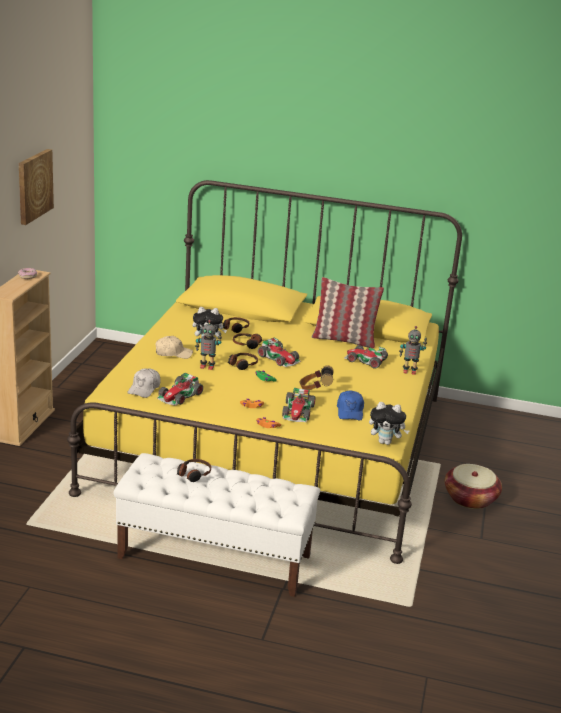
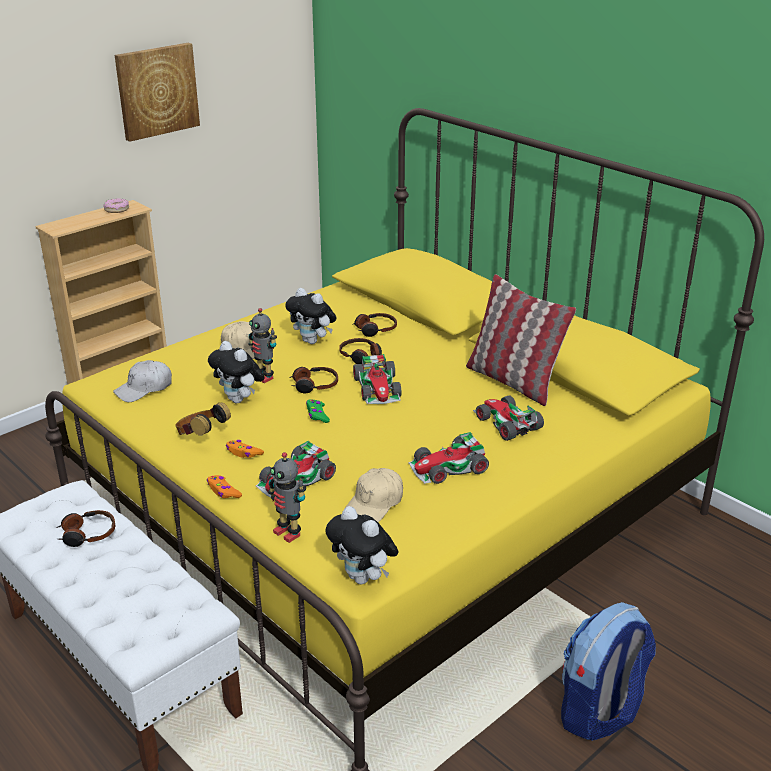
camera: 35 degrees right, 5 degrees up
toy car [157,372,203,406] -> toy car moved to [408,432,489,484]
headphones [300,365,334,390] -> headphones moved to [175,402,231,436]
blue cap [337,390,364,421] -> beige cap [345,468,403,522]
toy robot [399,326,427,375] -> toy robot moved to [268,452,306,543]
basket [445,464,502,509] -> backpack [561,602,656,741]
none -> plush toy [208,341,265,403]

